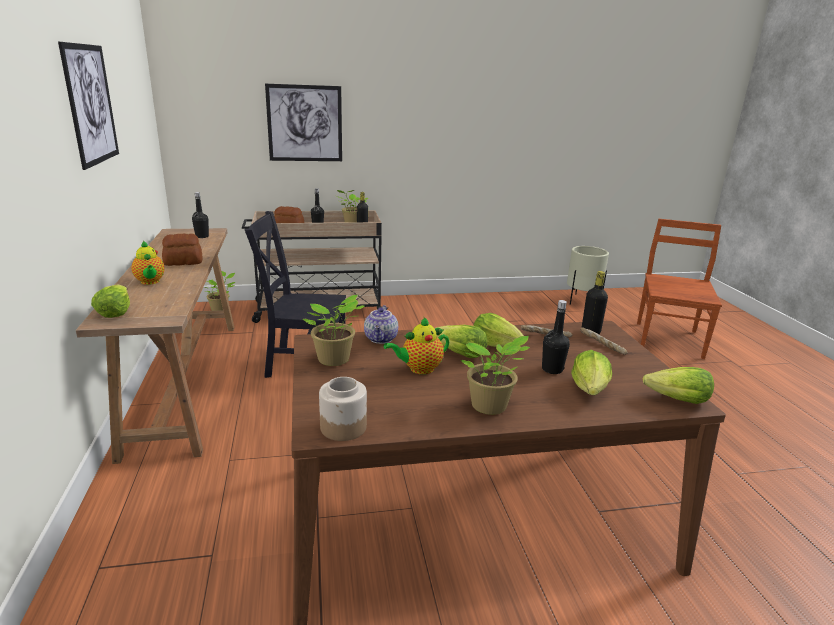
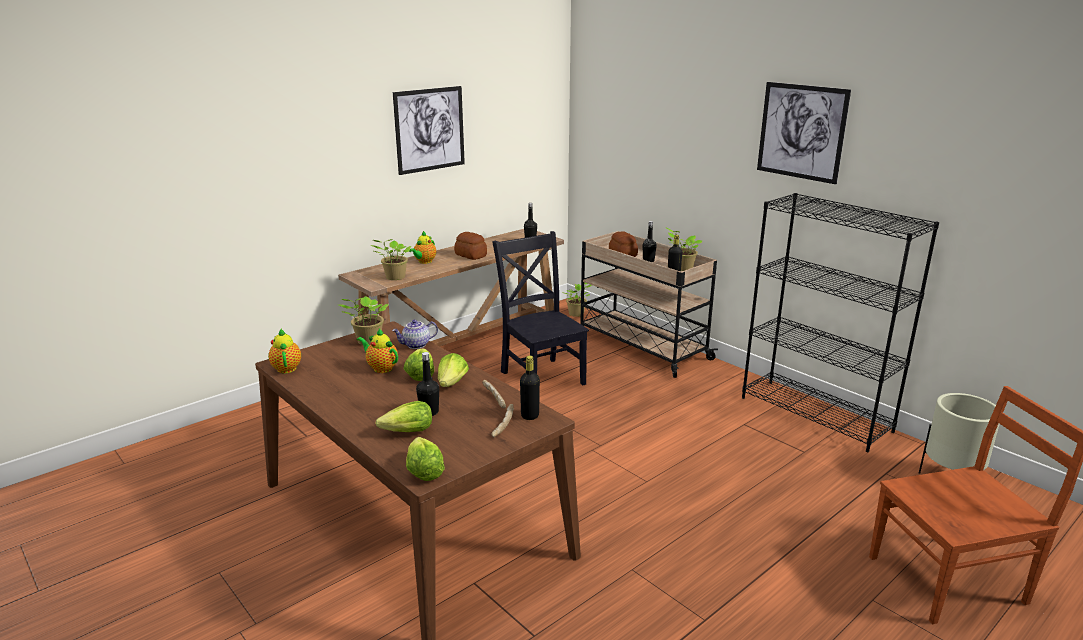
camera: 60 degrees right, 0 degrees up
lettuce [91,285,130,318] -> none
picture [265,84,342,161] -> picture moved to [757,82,851,184]
jar [319,377,367,441] -> teapot [268,328,301,374]
potted plant [460,336,530,415] -> potted plant moved to [370,239,411,280]
none -> black bookcase [742,193,939,452]

